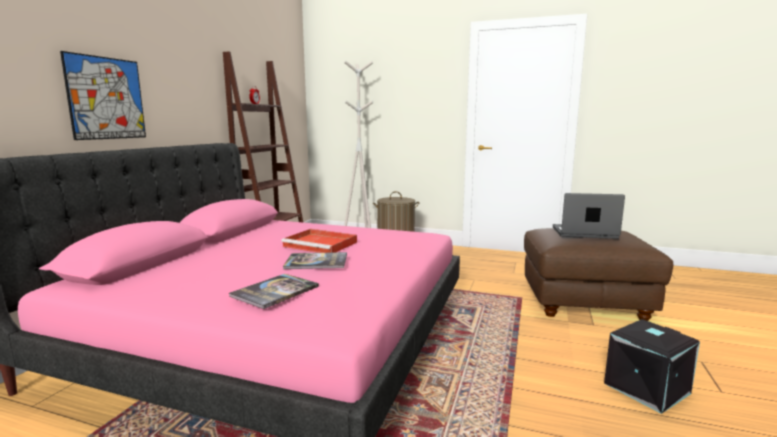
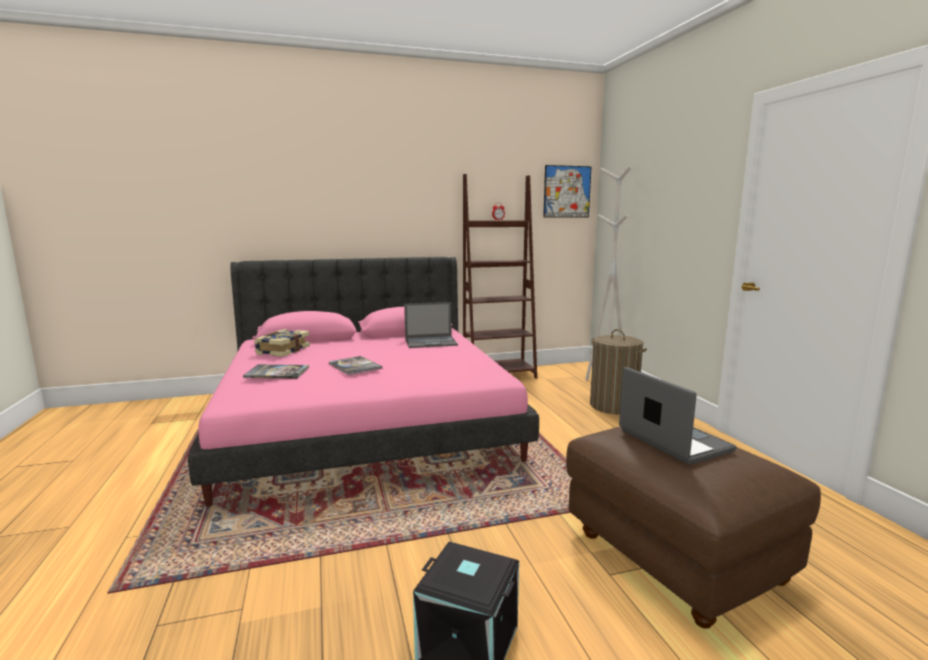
camera: 55 degrees right, 0 degrees up
picture [60,51,146,140] -> picture moved to [543,165,592,218]
red tray [281,229,357,253] -> none
none -> book [254,329,310,357]
none -> laptop [404,302,458,348]

